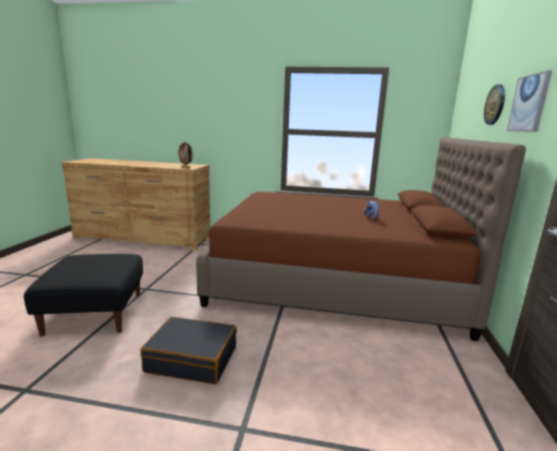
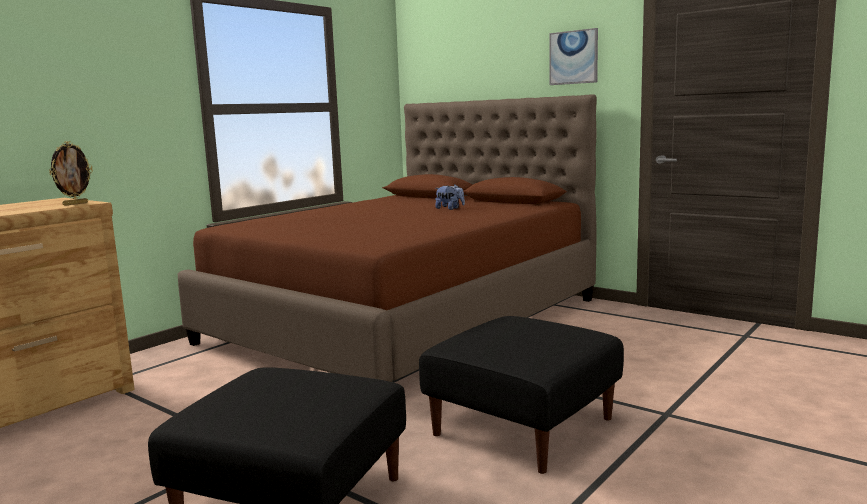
camera: 60 degrees left, 5 degrees down
black suitcase [140,317,237,384] -> black ottoman [419,316,624,474]
wall clock [484,84,505,125] -> none

